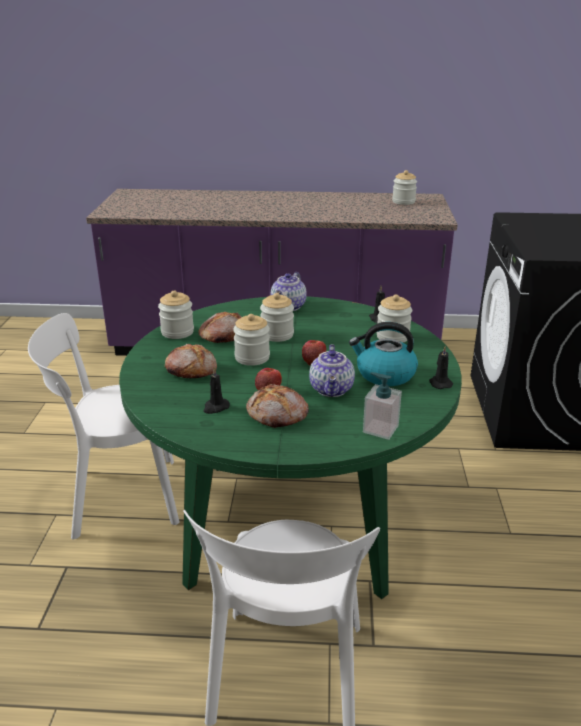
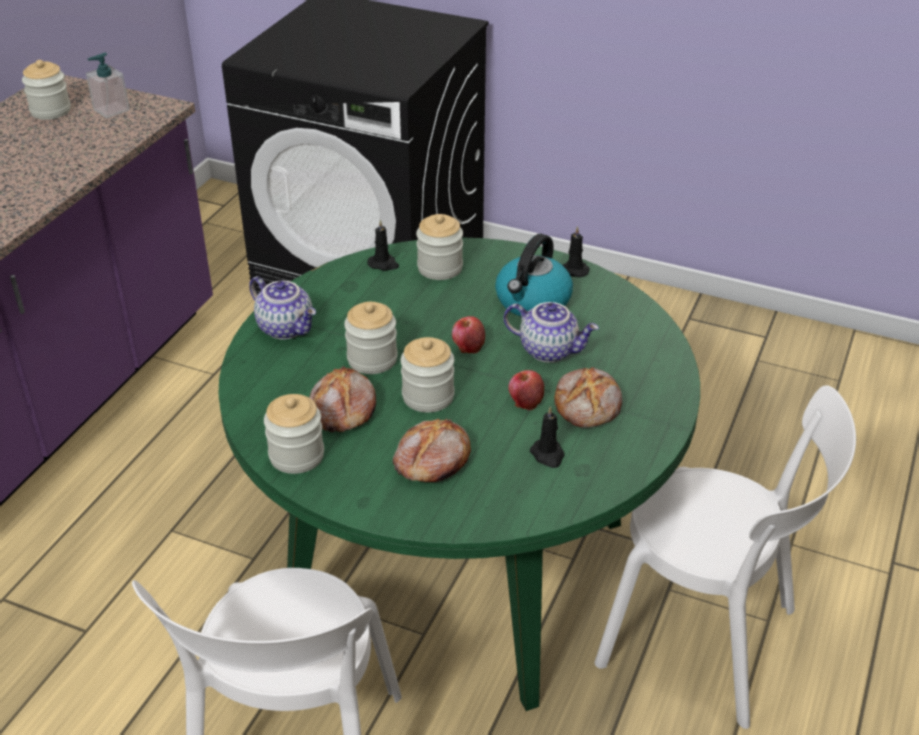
camera: 70 degrees left, 10 degrees up
soap dispenser [363,372,402,440] -> soap dispenser moved to [86,53,130,118]

